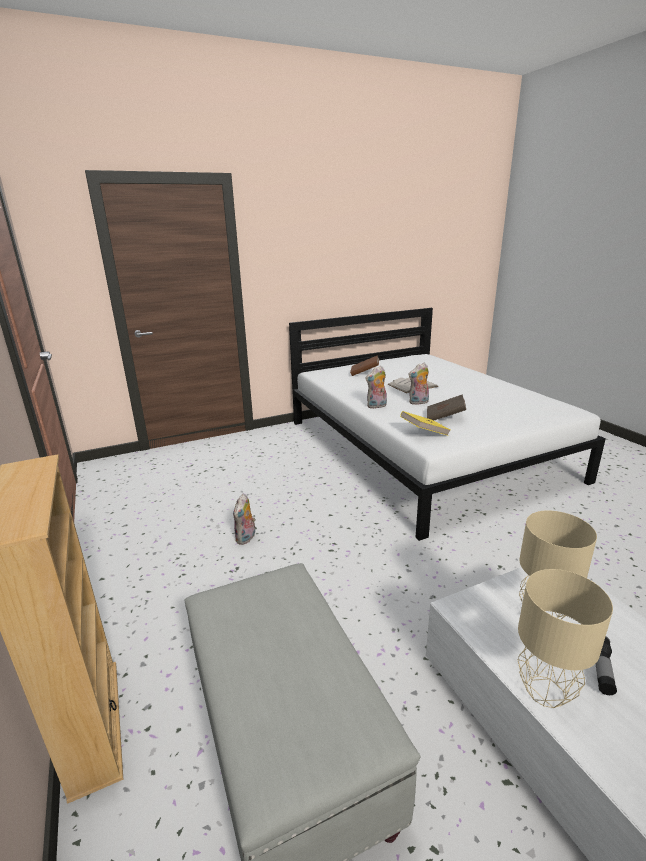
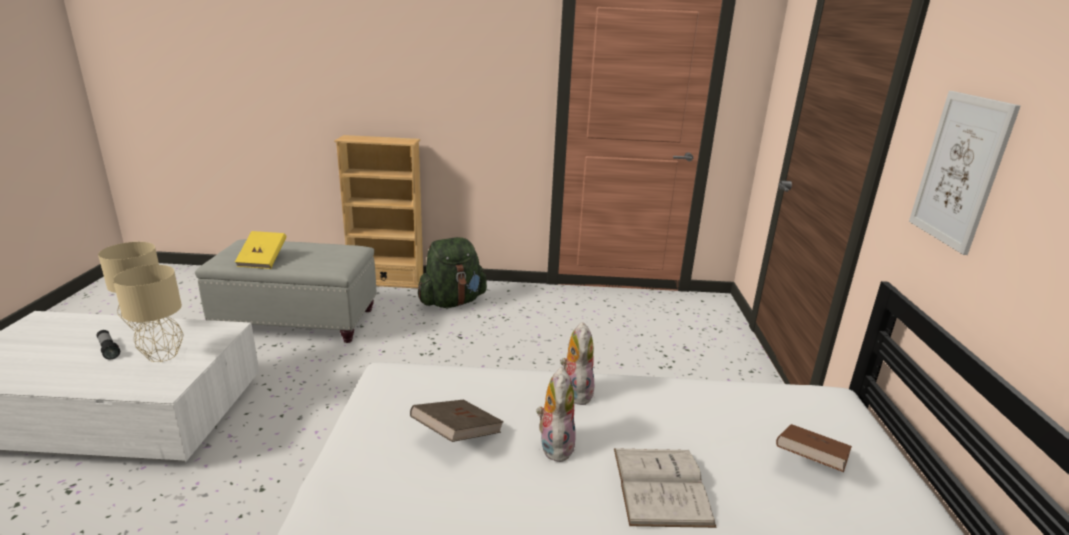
camera: 115 degrees right, 0 degrees up
plush toy [233,494,256,545] -> none
yellow book [400,411,450,436] -> yellow book moved to [235,231,286,269]
none -> green backpack [418,237,487,308]
none -> picture [909,91,1021,255]

